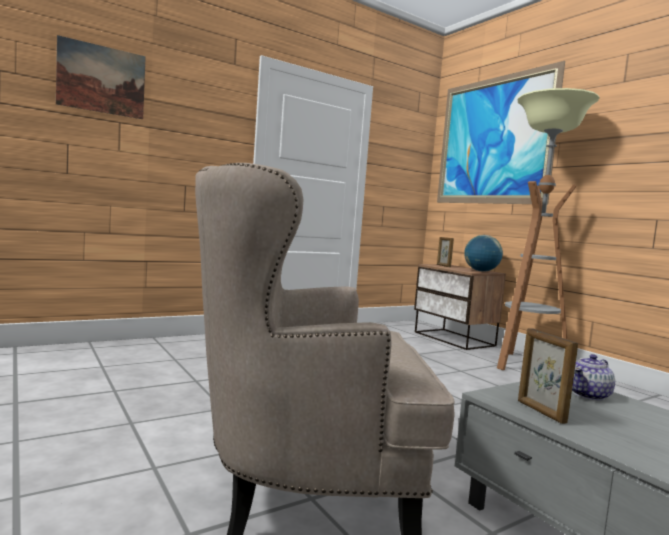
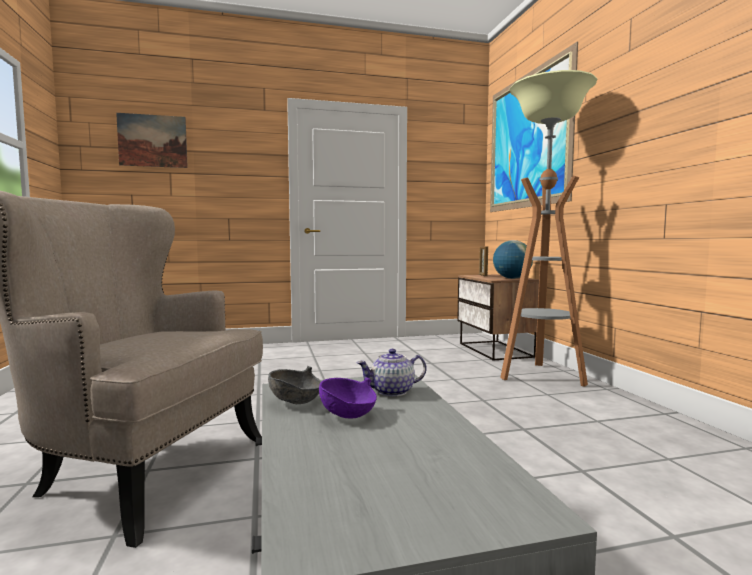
camera: 20 degrees right, 0 degrees up
picture frame [518,328,578,424] -> grey bowl [268,366,321,404]
none -> purple bowl [319,377,377,418]

